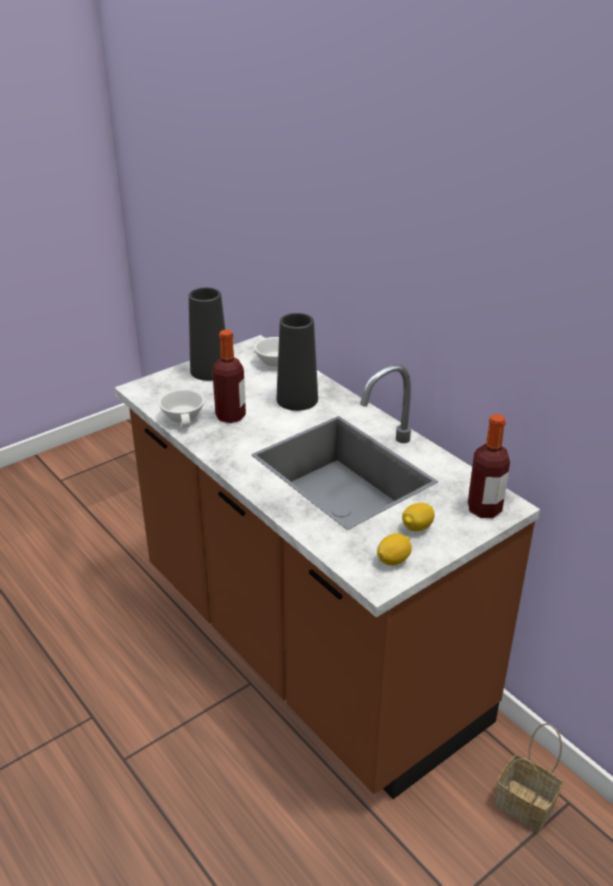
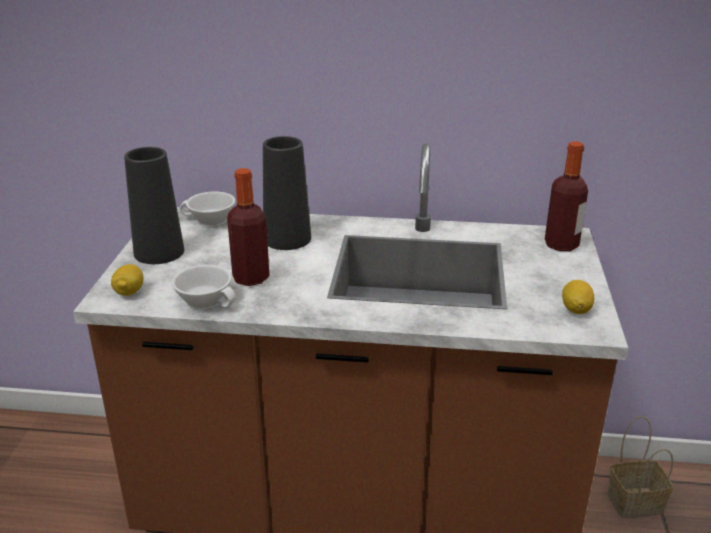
camera: 45 degrees left, 5 degrees down
lemon [402,503,435,531] -> lemon moved to [111,264,144,296]

